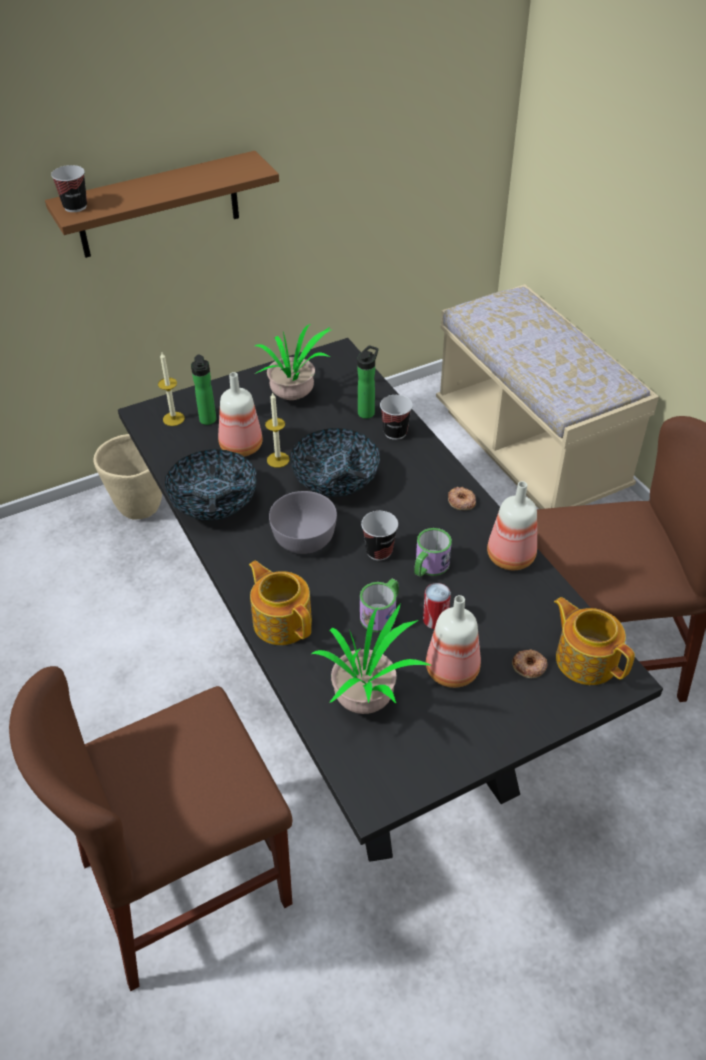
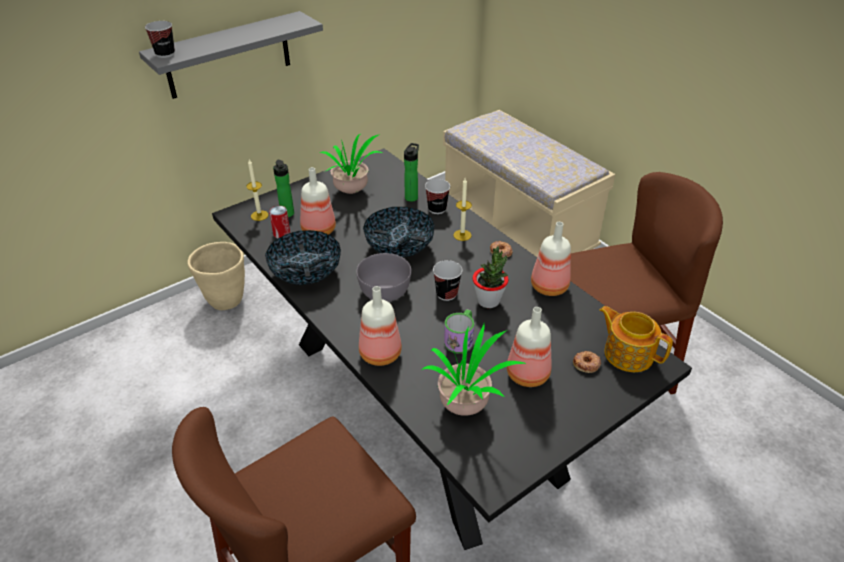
camera: 10 degrees left, 5 degrees down
brown shelf [45,151,279,258] -> grey shelf [139,11,323,99]
teapot [249,560,312,645] -> bottle [359,286,402,366]
candle [265,392,290,468] -> candle moved to [453,178,472,241]
mug [414,528,452,577] -> potted plant [472,246,508,308]
can [423,583,451,629] -> can moved to [269,206,290,239]

